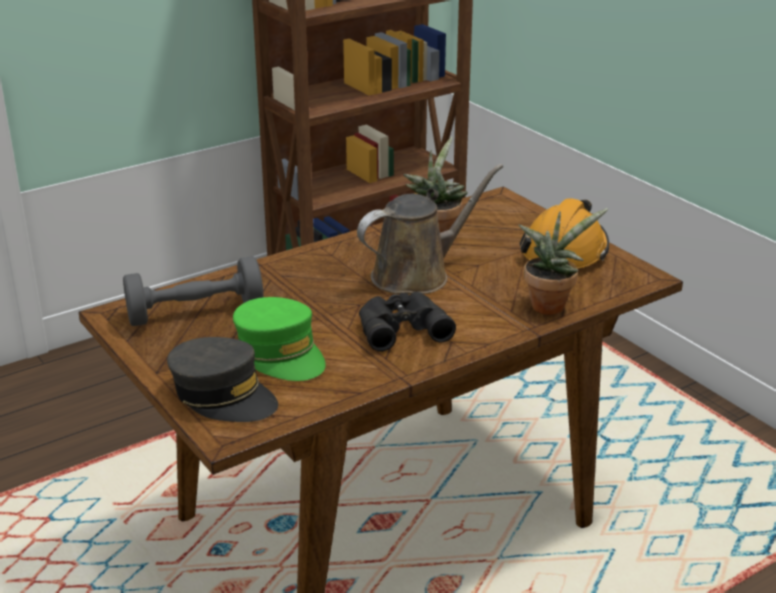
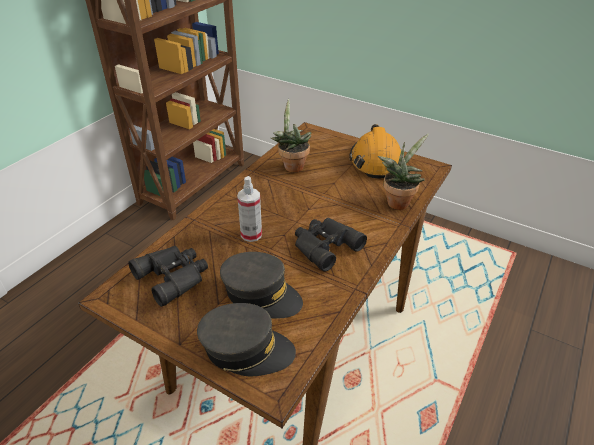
camera: 25 degrees left, 10 degrees up
grey dumbbell [123,256,263,326] -> black binoculars [128,246,208,307]
green cap [233,297,326,381] -> grey cap [220,252,303,319]
brown watering can [357,164,503,294] -> none
none -> spray bottle [237,176,262,242]

